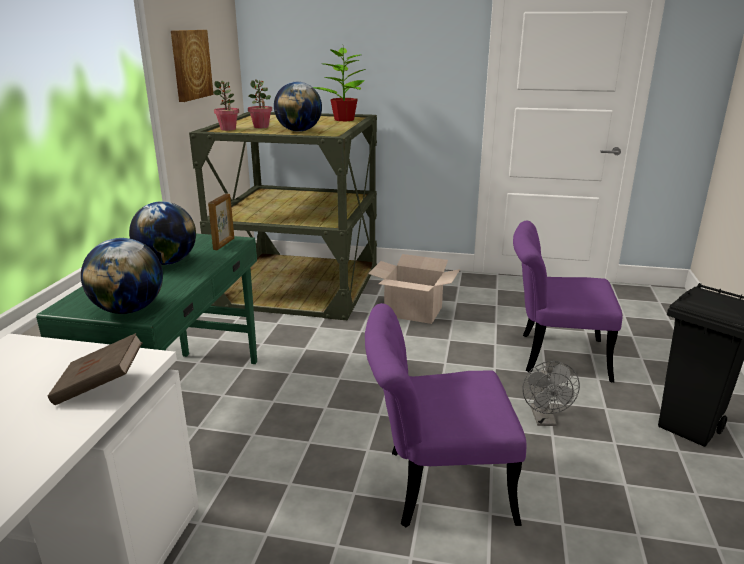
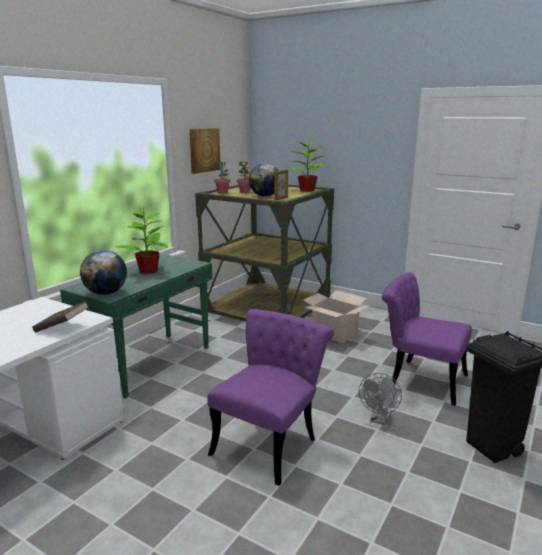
camera: 20 degrees right, 5 degrees down
globe [129,201,196,265] -> potted plant [116,209,168,274]
picture frame [208,193,234,250] -> picture frame moved to [274,170,288,200]
purple chair [365,303,526,527] -> purple chair turned 105 degrees clockwise [207,309,334,486]

